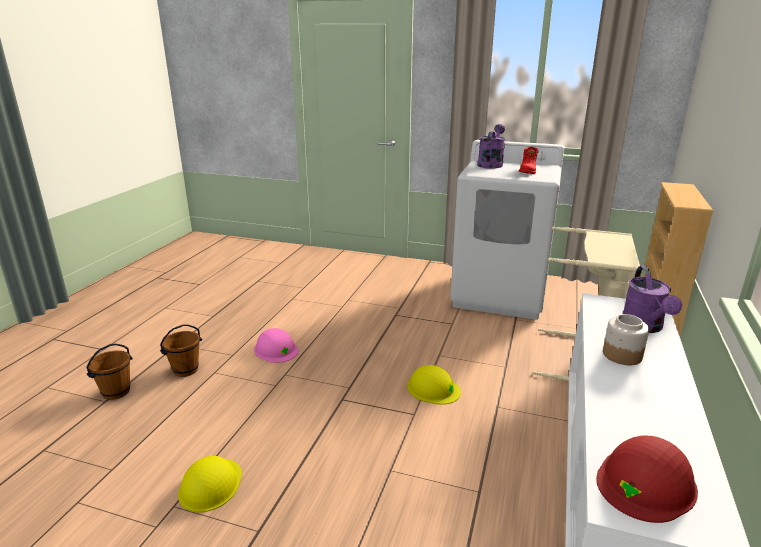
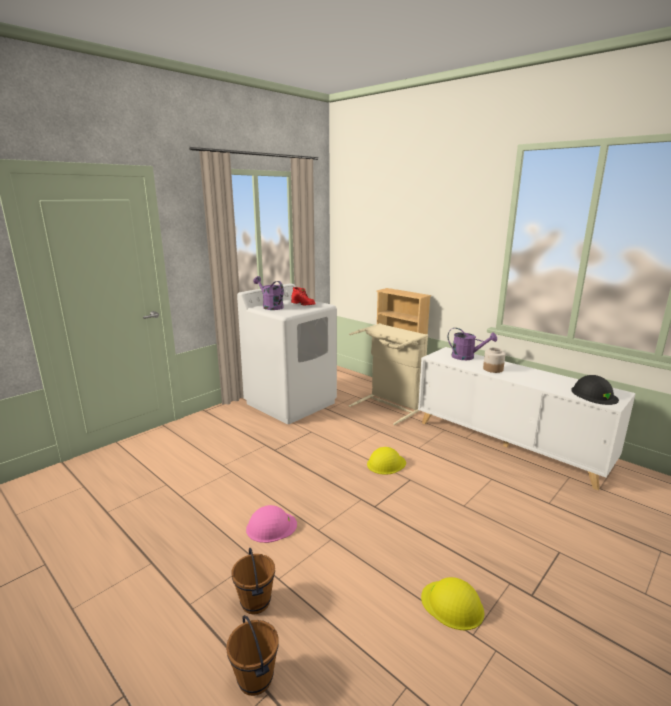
camera: 65 degrees left, 5 degrees down
red hard hat [596,436,698,523] -> black hard hat [571,375,619,405]

